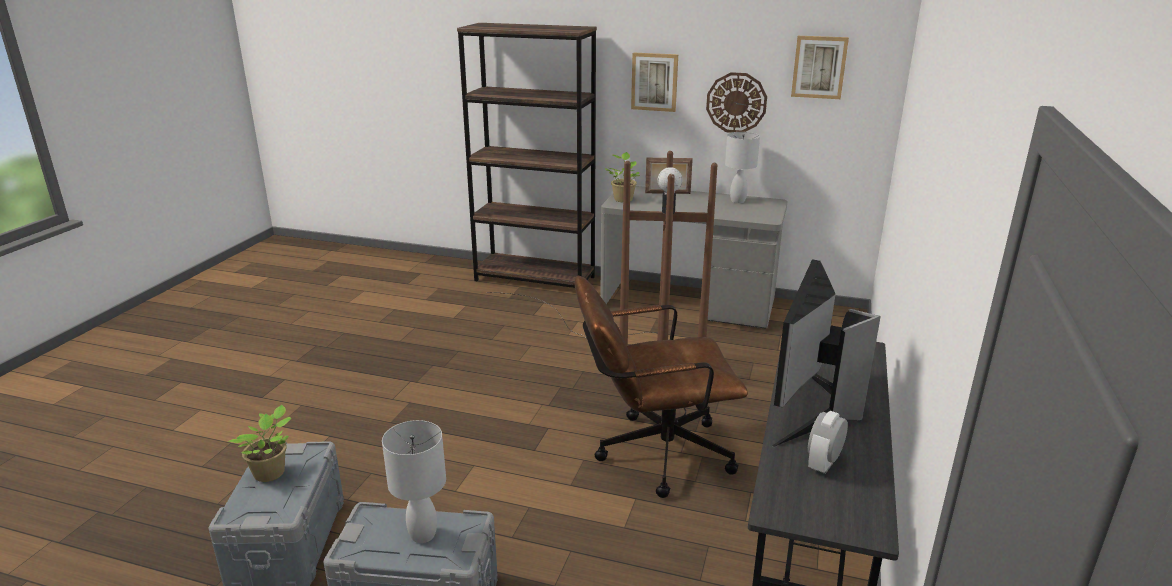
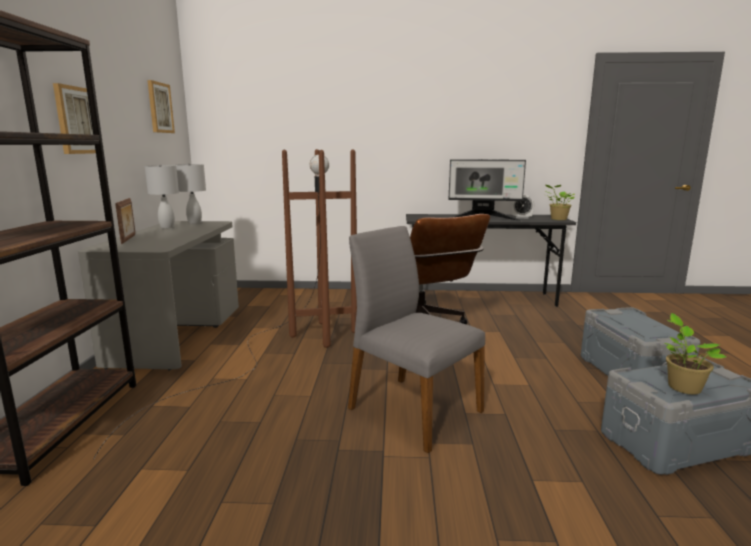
camera: 105 degrees left, 10 degrees down
white table lamp [382,420,446,543] -> white table lamp moved to [176,164,206,224]
potted plant [604,152,641,202] -> potted plant moved to [545,184,575,220]
wall clock [706,72,767,133] -> none
none -> grey chair [348,226,485,453]

